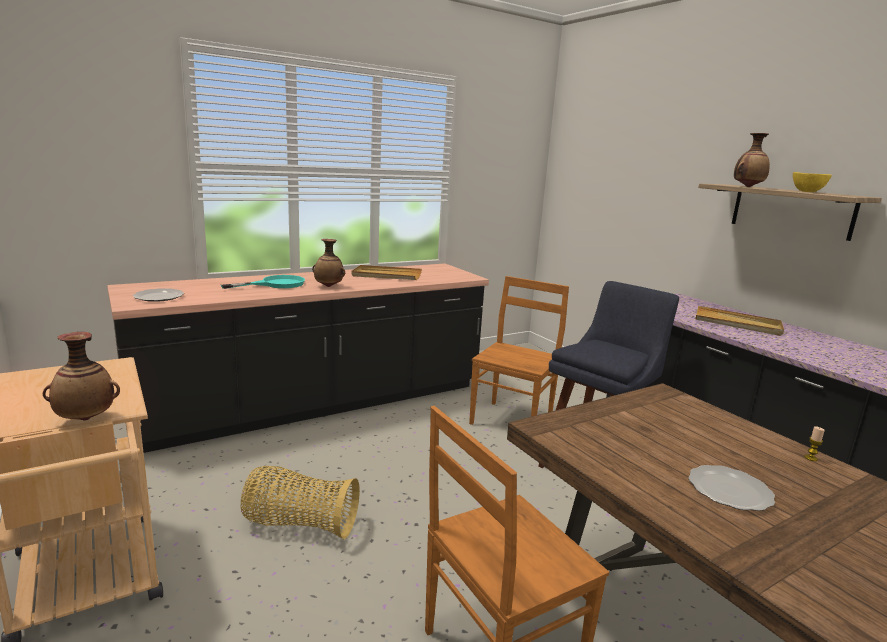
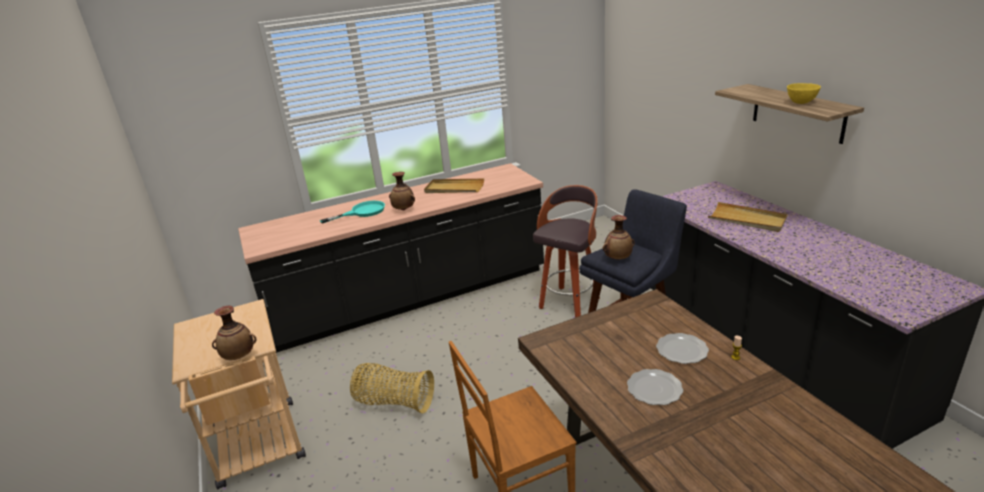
camera: 10 degrees right, 10 degrees up
plate [133,288,184,302] -> plate moved to [656,333,709,364]
brown chair [469,276,569,425] -> stool [533,185,600,318]
vase [734,133,770,187] -> vase moved to [602,215,635,260]

